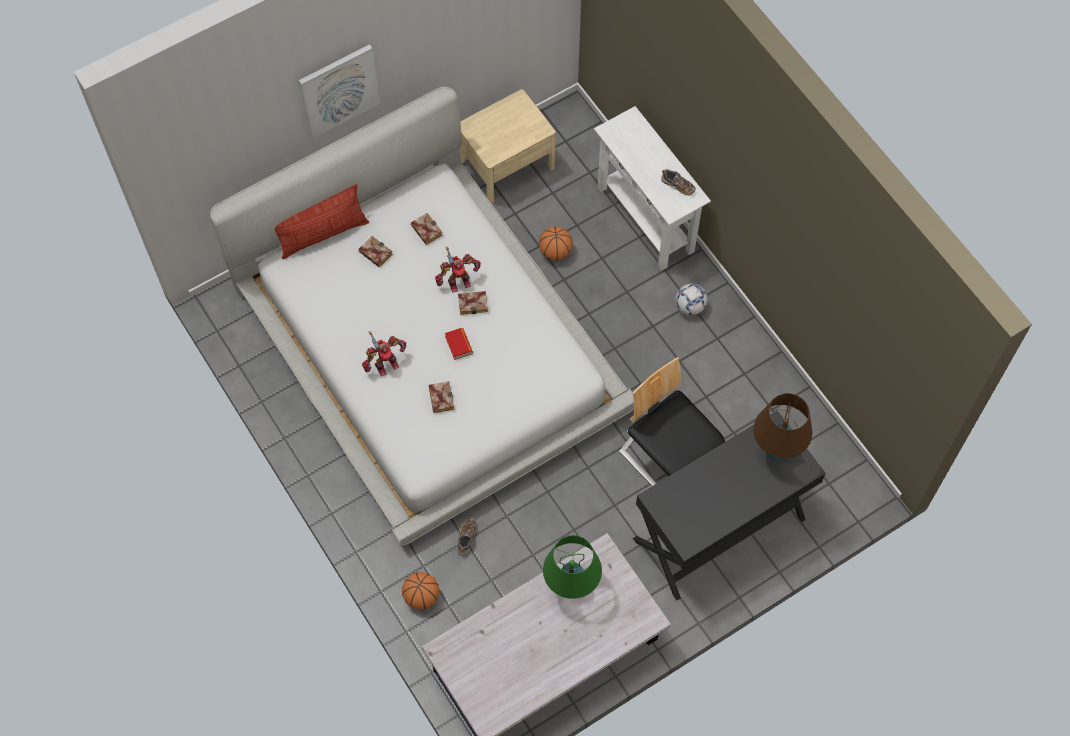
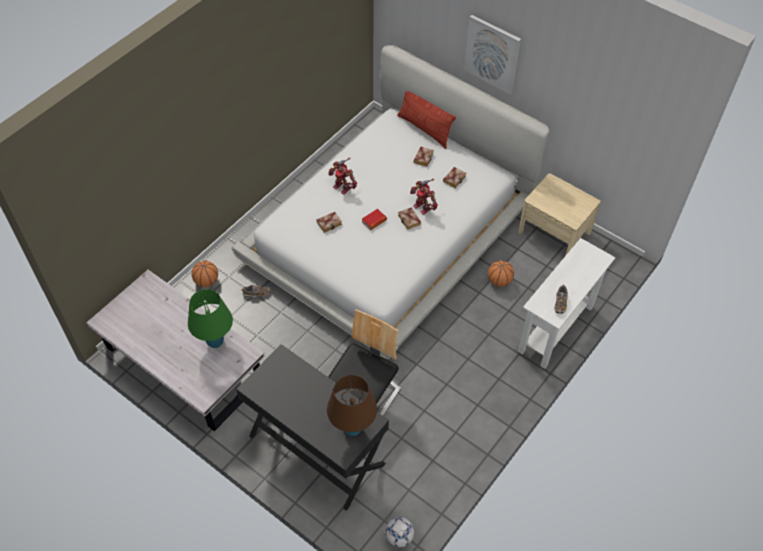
camera: 70 degrees right, 10 degrees down
football [676,284,708,316] -> football moved to [385,517,414,547]

